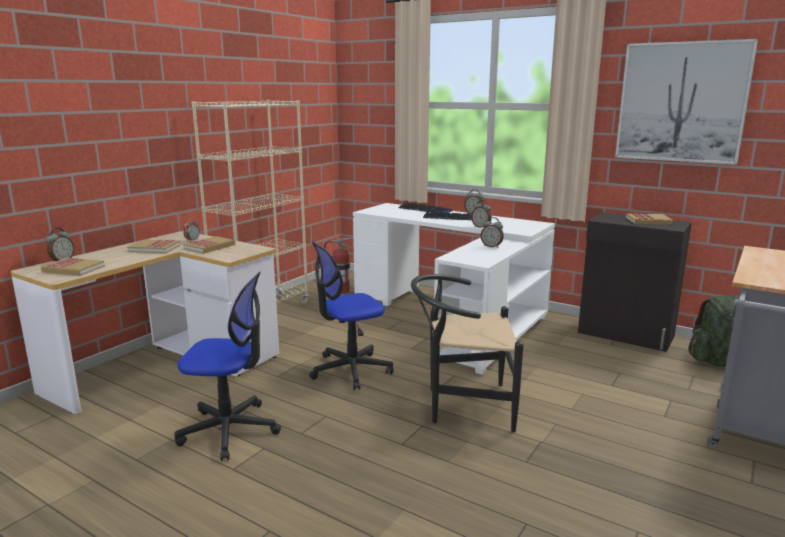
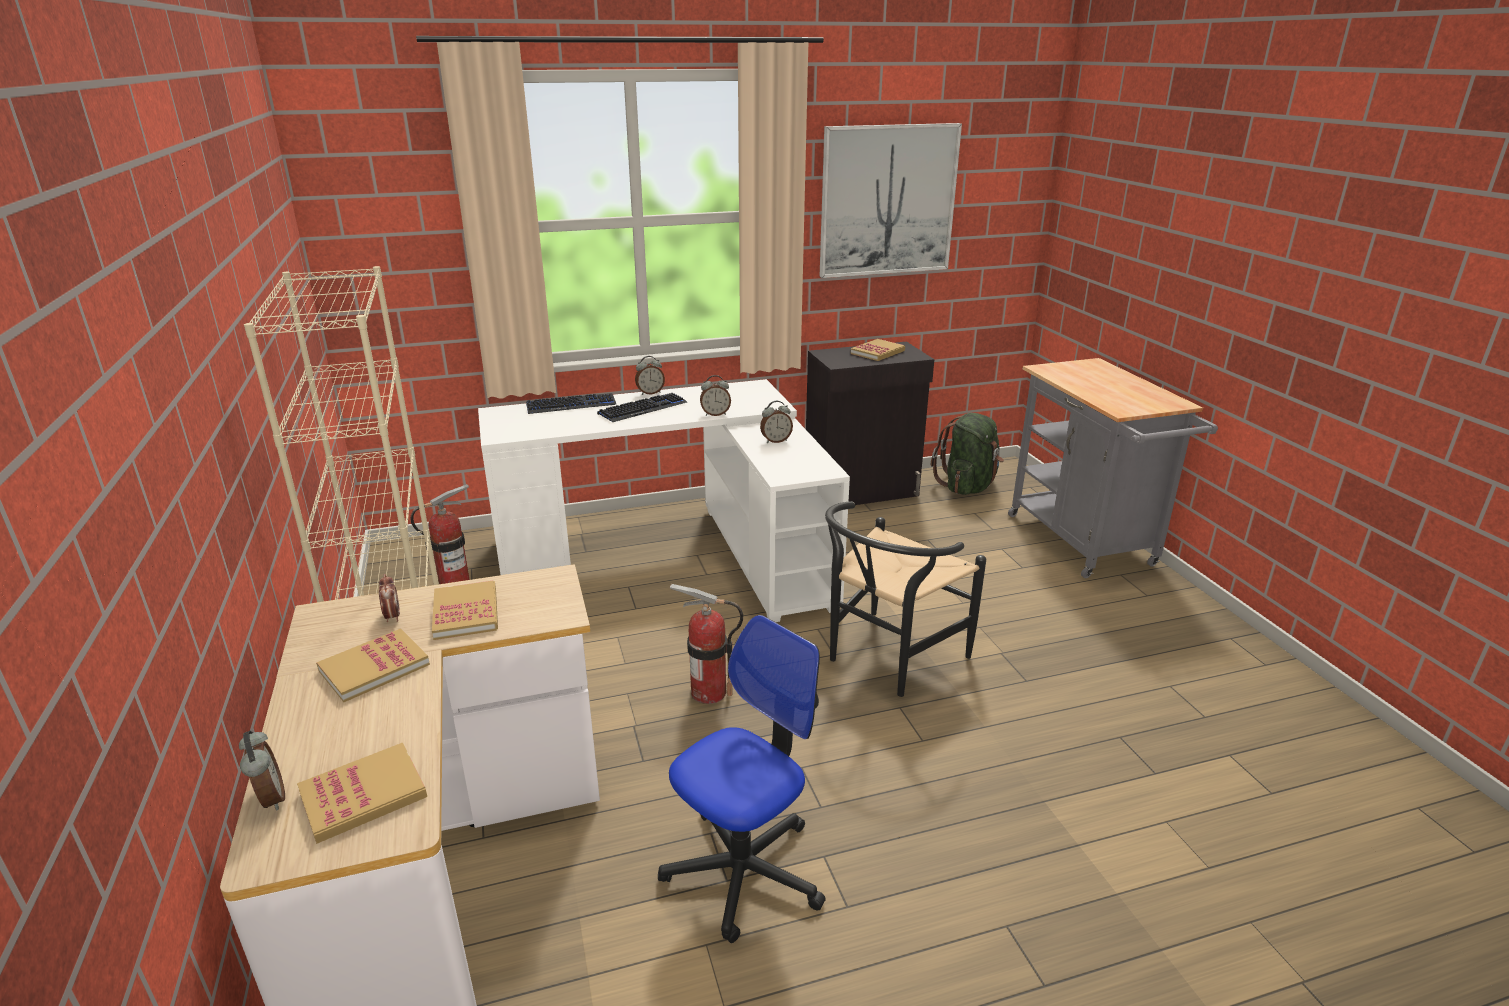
camera: 50 degrees left, 10 degrees up
office chair [309,241,394,390] -> fire extinguisher [670,584,743,704]

